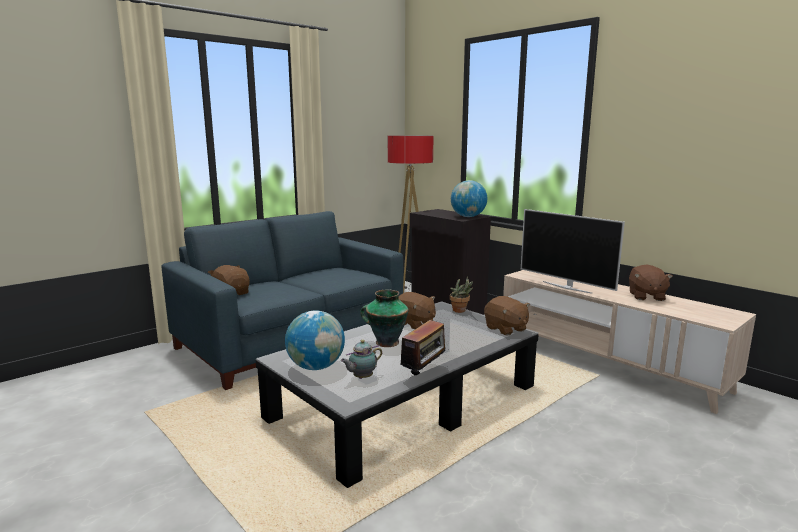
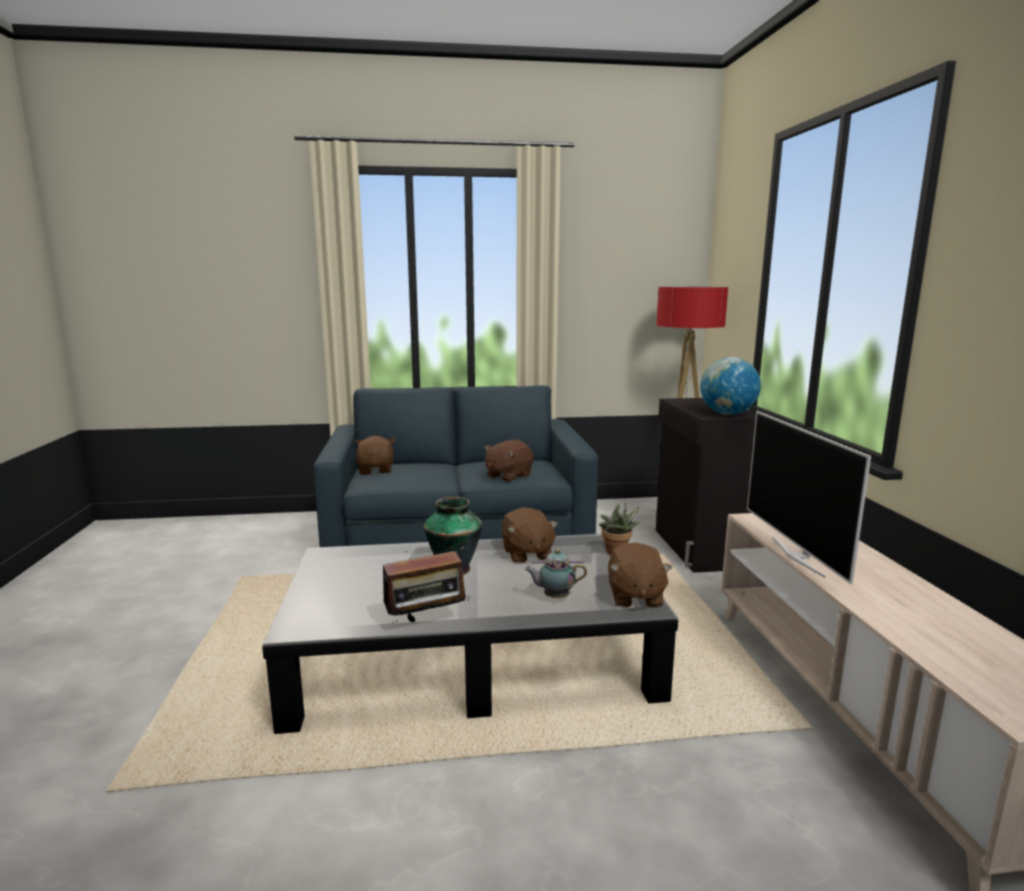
camera: 35 degrees right, 0 degrees up
globe [285,310,345,370] -> none
teapot [341,340,382,379] -> teapot moved to [525,549,587,598]
brown plush toy [629,265,673,301] -> brown plush toy moved to [484,440,534,482]

